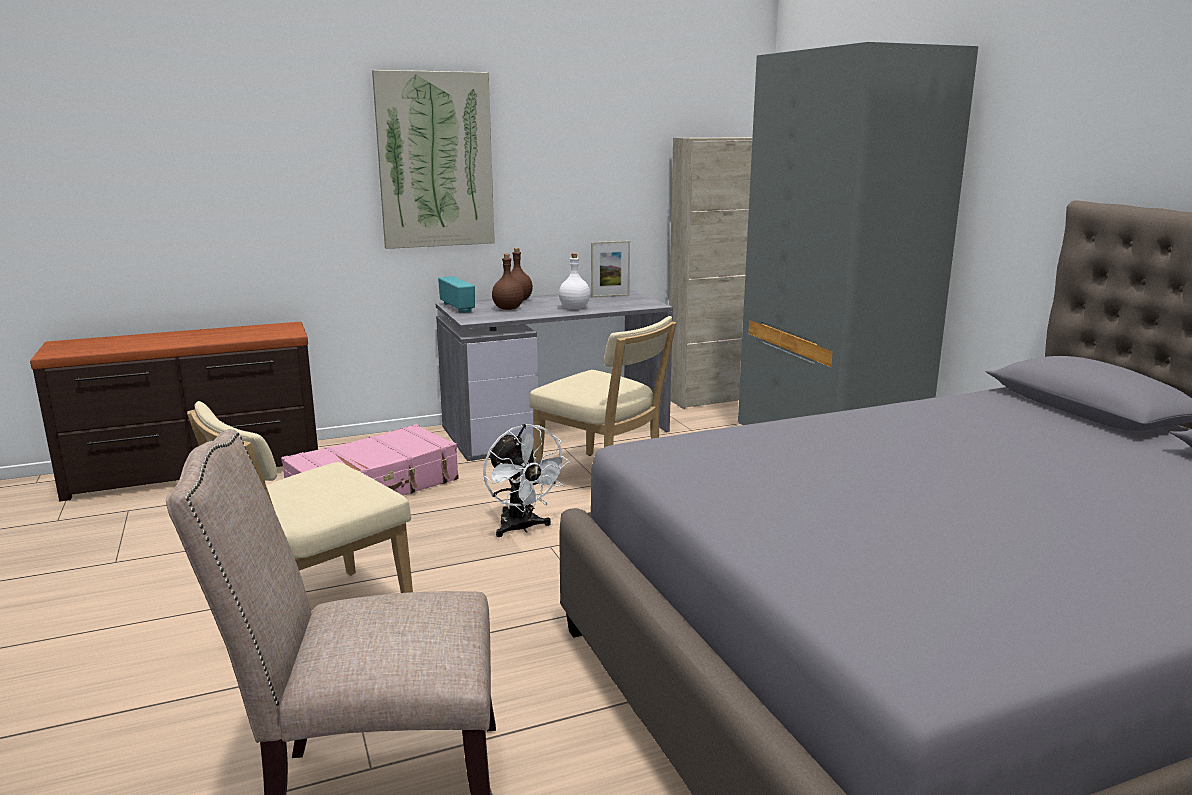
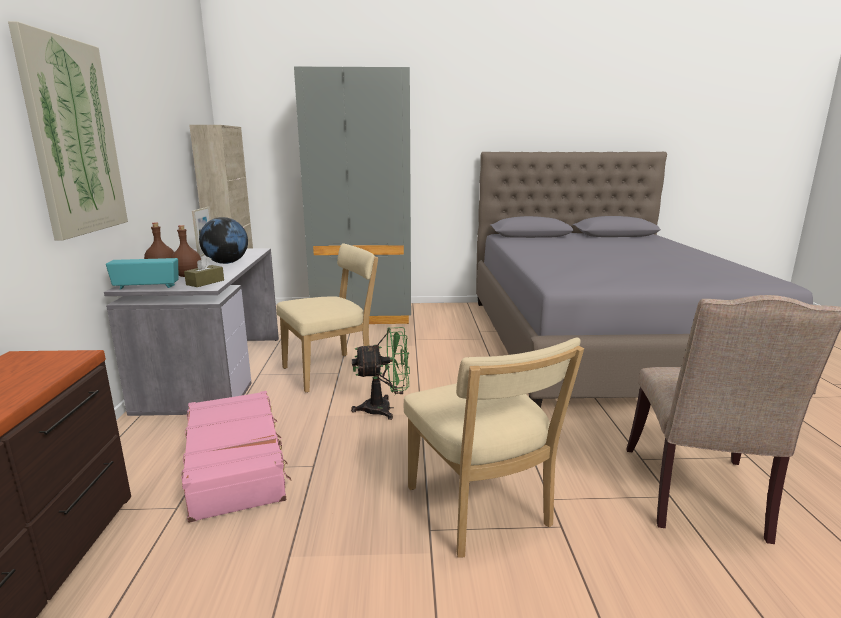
camera: 70 degrees left, 0 degrees up
white fan [483,424,570,537] -> green fan [351,327,410,420]
white bottle [559,253,590,309] -> globe [199,217,248,264]
none -> brown tissue box [184,256,224,287]

